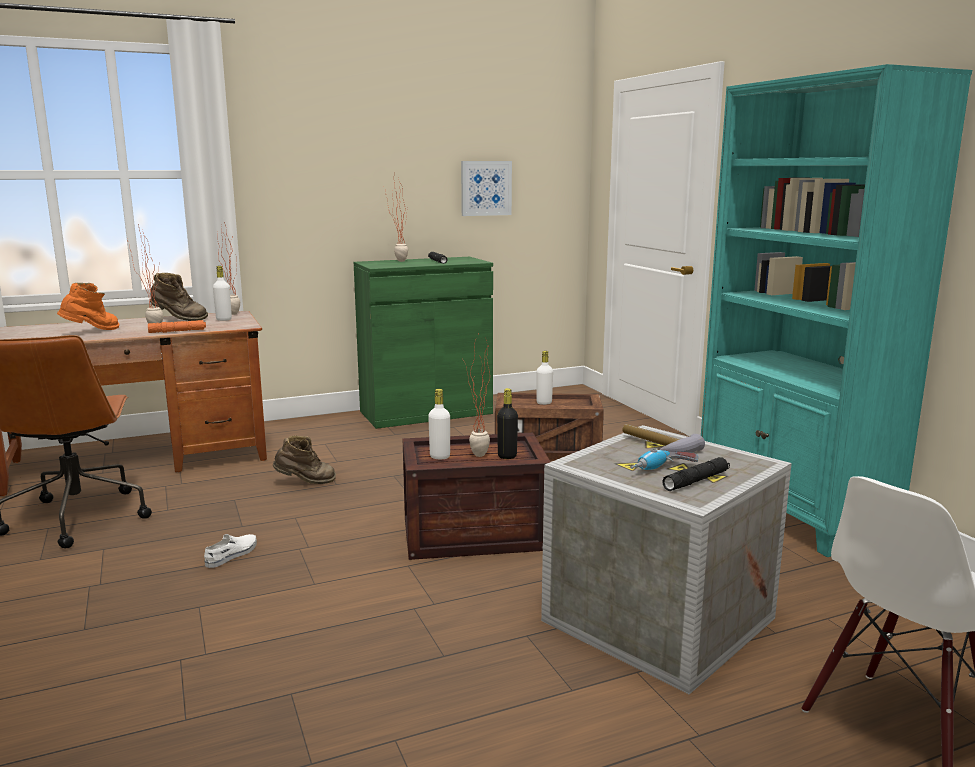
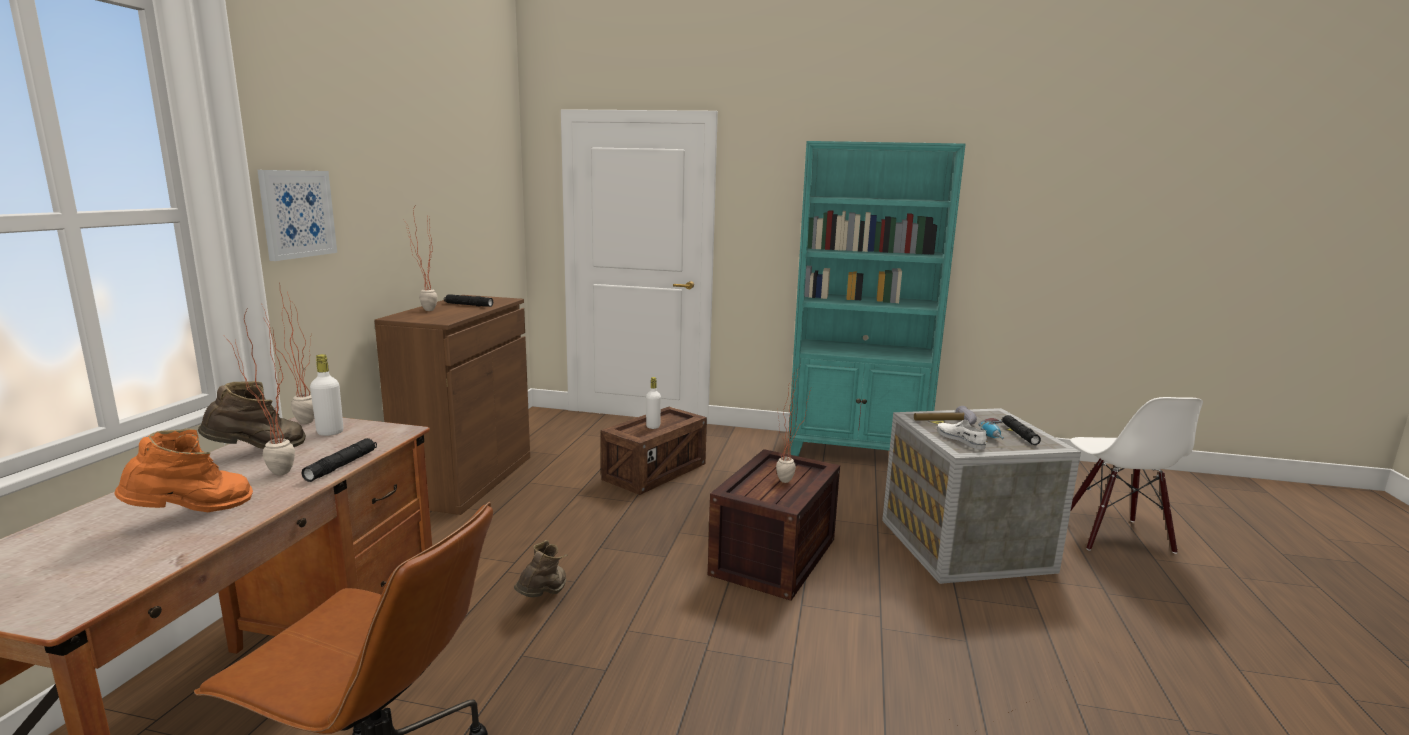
camera: 55 degrees left, 0 degrees up
orange boot [57,283,119,330] -> orange boot turned 60 degrees clockwise [114,428,253,512]
orange flashlight [148,320,206,333] -> black flashlight [302,438,377,482]
white shoe [204,534,257,568] -> white shoe moved to [937,420,987,450]
green cabinet [354,257,493,429] -> brown cabinet [374,295,530,515]
white bottle [428,389,450,459] -> none
picture [461,161,512,216] -> picture moved to [257,170,337,261]
black bottle [497,388,518,459] -> none

